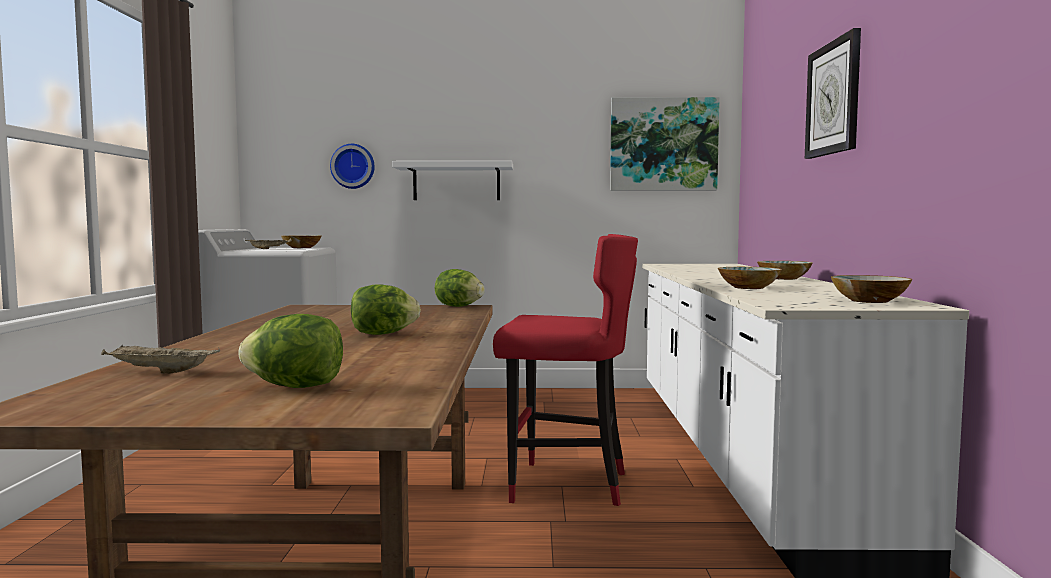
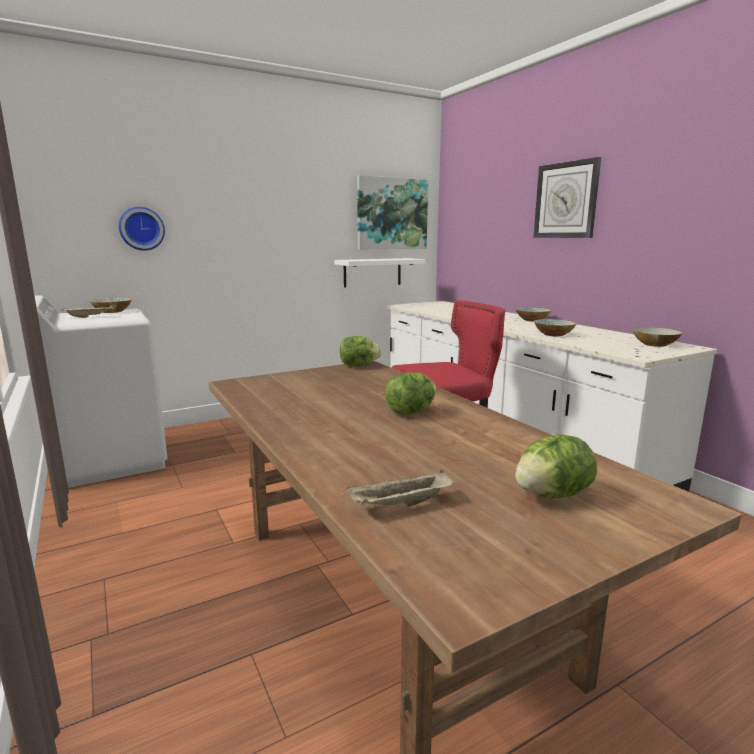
camera: 30 degrees left, 10 degrees up
white shelf [392,161,513,200] -> white shelf moved to [334,258,425,287]

